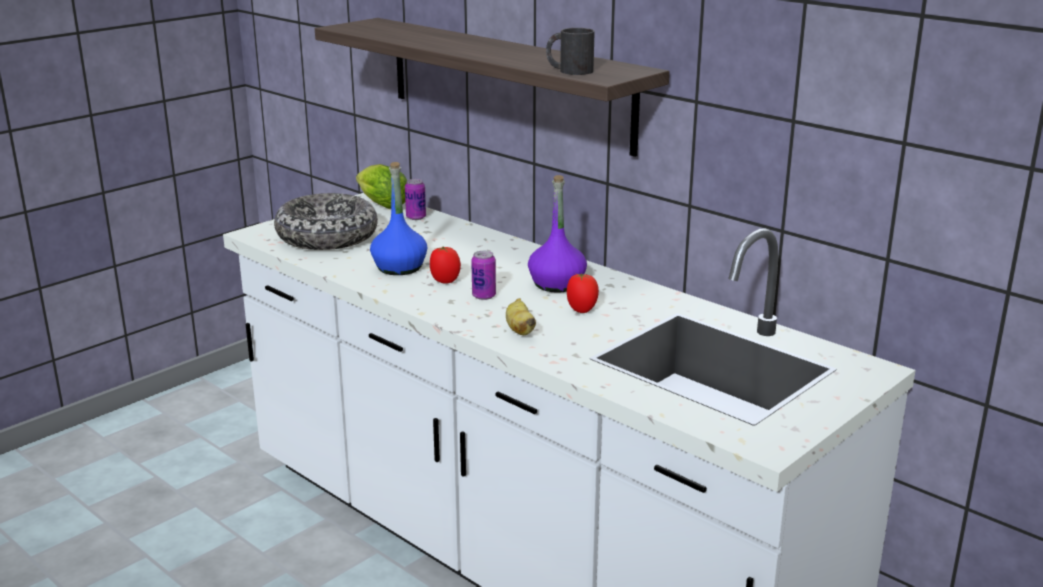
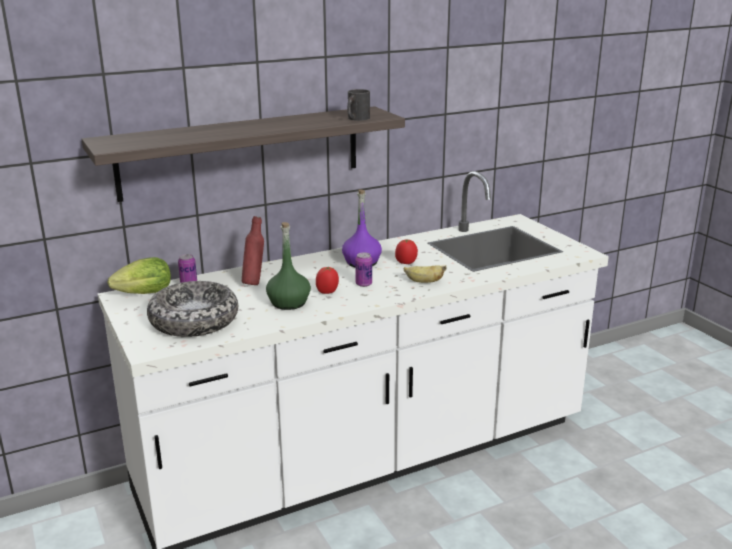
camera: 70 degrees left, 0 degrees up
blue bottle [370,162,427,275] -> green bottle [266,222,311,310]
none -> red bottle [242,216,264,285]

